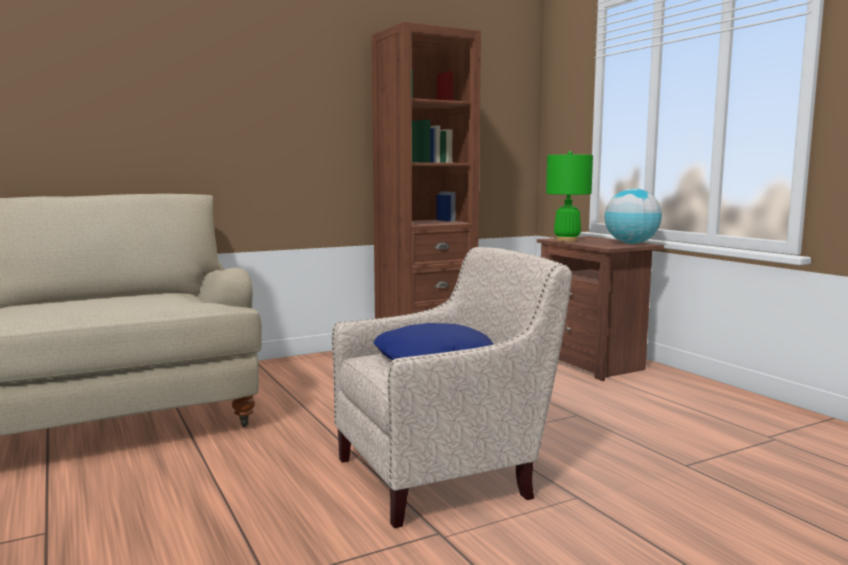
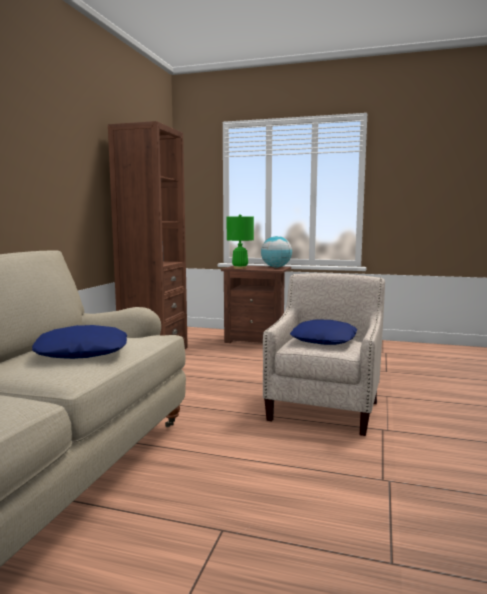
camera: 45 degrees left, 0 degrees up
none -> blue pillow [32,325,127,359]

